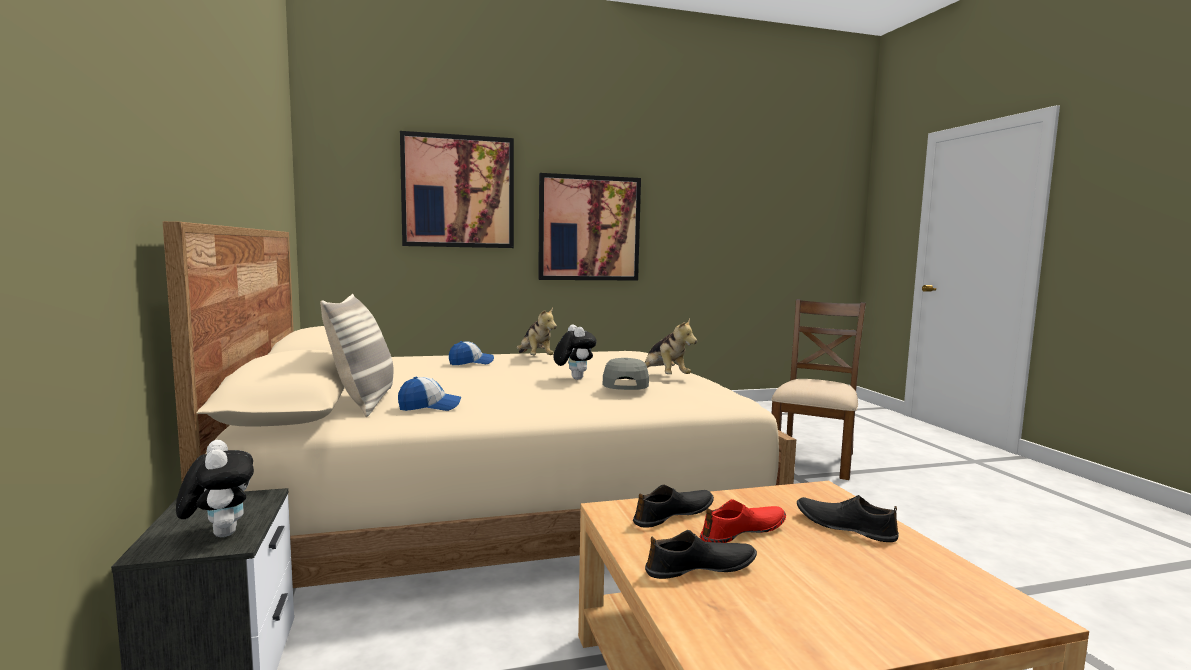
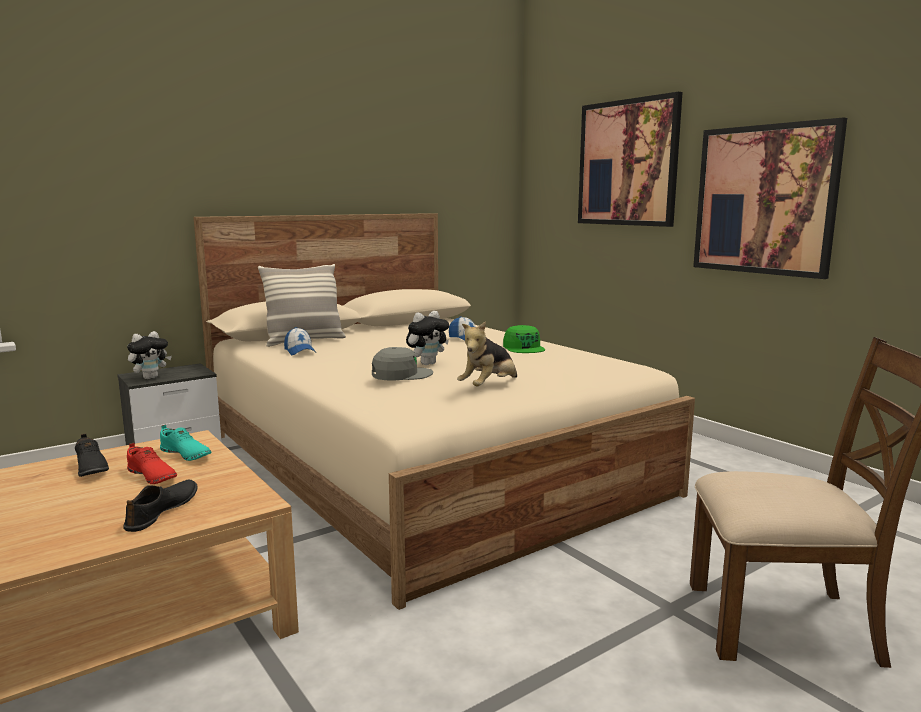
camera: 70 degrees right, 5 degrees up
plush toy [517,308,557,355] -> green cap [503,325,545,353]
black shoe [633,484,714,528] -> turquoise shoe [160,424,211,461]

